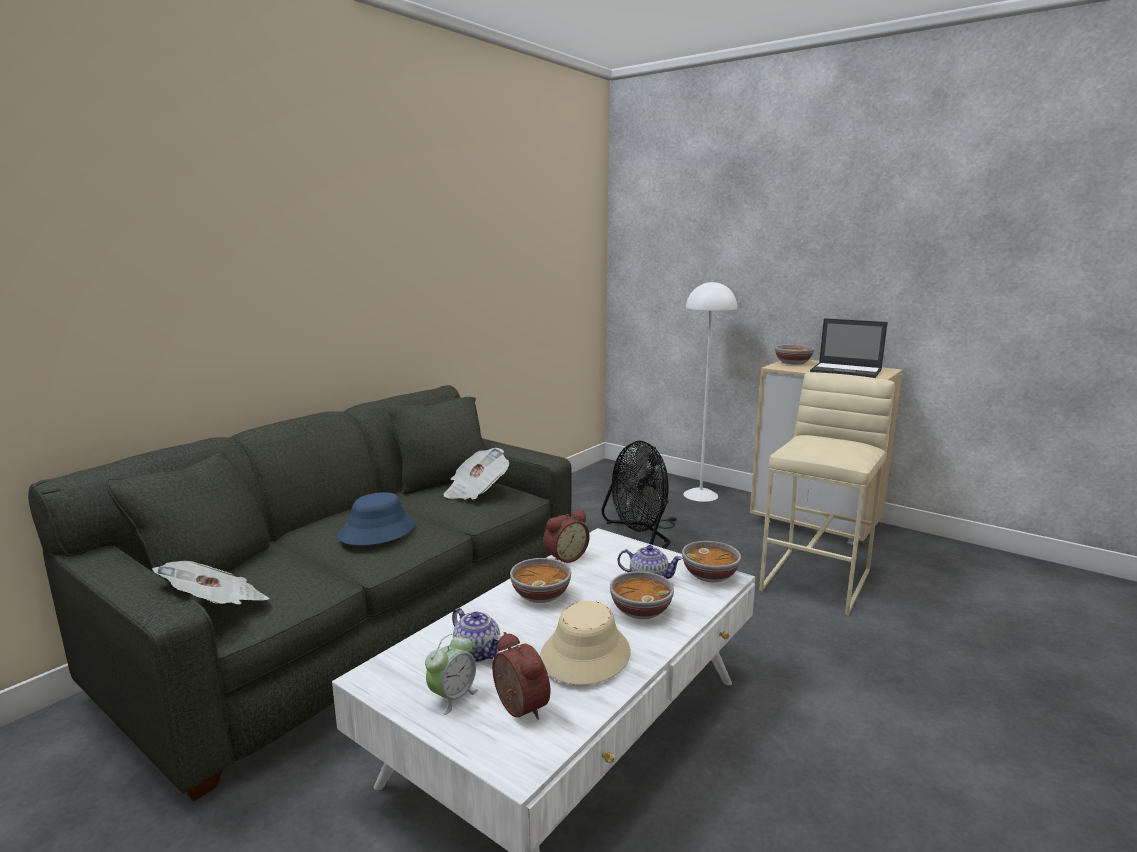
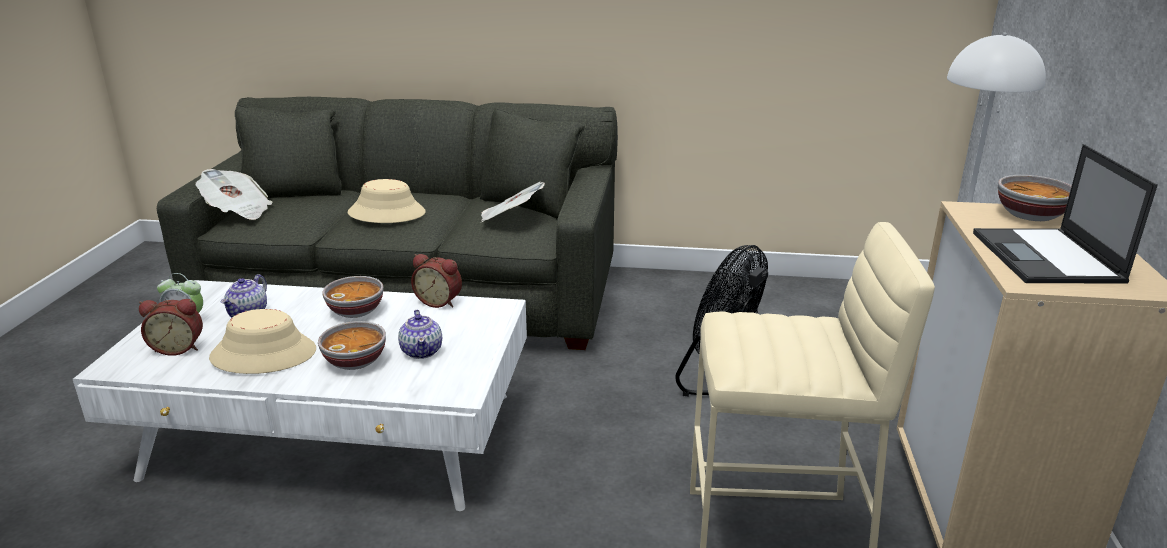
camera: 60 degrees right, 10 degrees up
blue hat [338,492,416,546] -> beige hat [348,179,426,223]
alarm clock [492,632,550,720] -> alarm clock turned 60 degrees clockwise [139,299,203,356]
bowl [682,541,741,582] -> none

